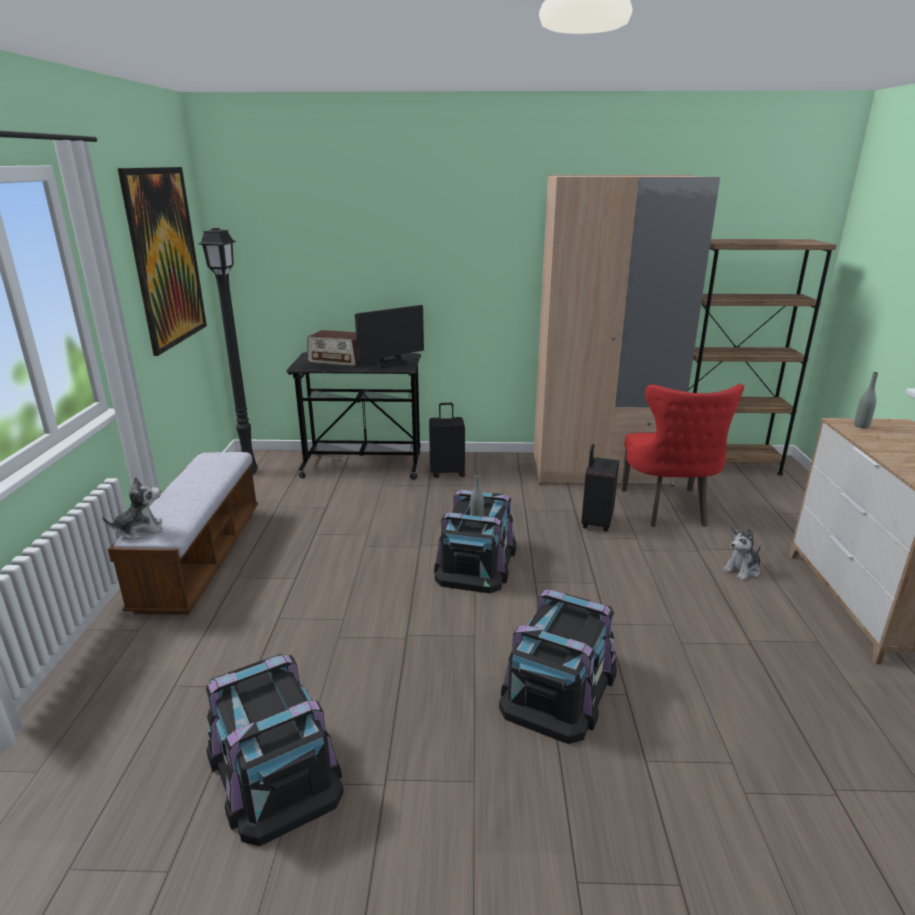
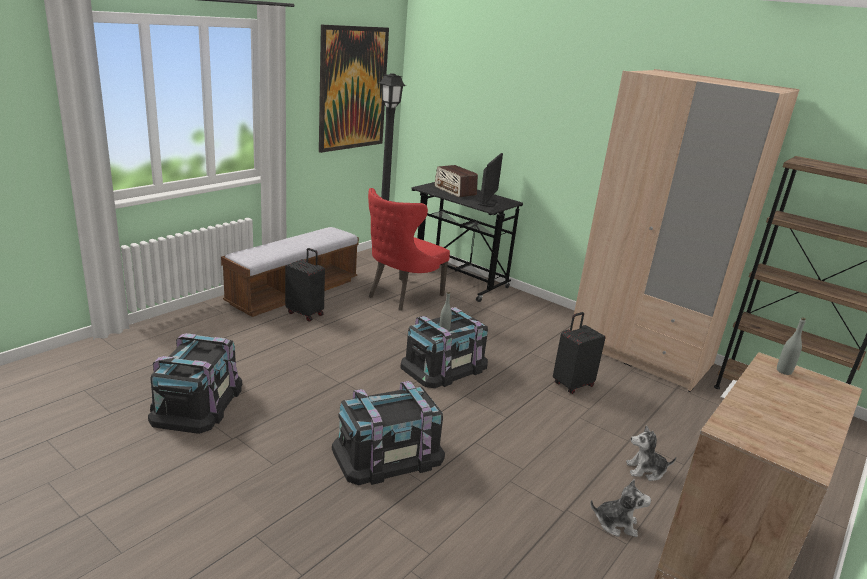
camera: 35 degrees right, 0 degrees up
plush toy [102,476,163,540] -> plush toy moved to [590,479,651,537]
monitor [355,305,424,368] -> monitor turned 75 degrees counterclockwise [478,153,503,207]
black suitcase [429,403,465,478] -> black suitcase moved to [285,248,325,321]
red chair [622,384,744,527] -> red chair moved to [368,188,450,311]

